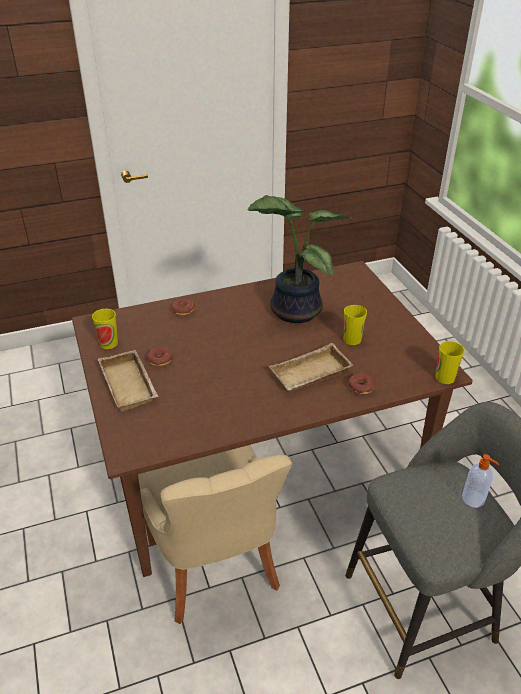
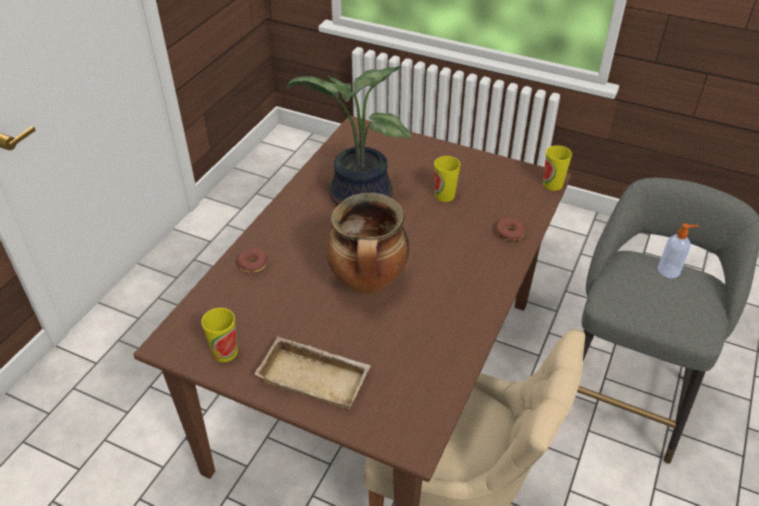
camera: 45 degrees left, 5 degrees up
donut [147,347,173,366] -> none
beige tray [269,343,353,391] -> none
none -> cooking pot [326,193,409,294]

